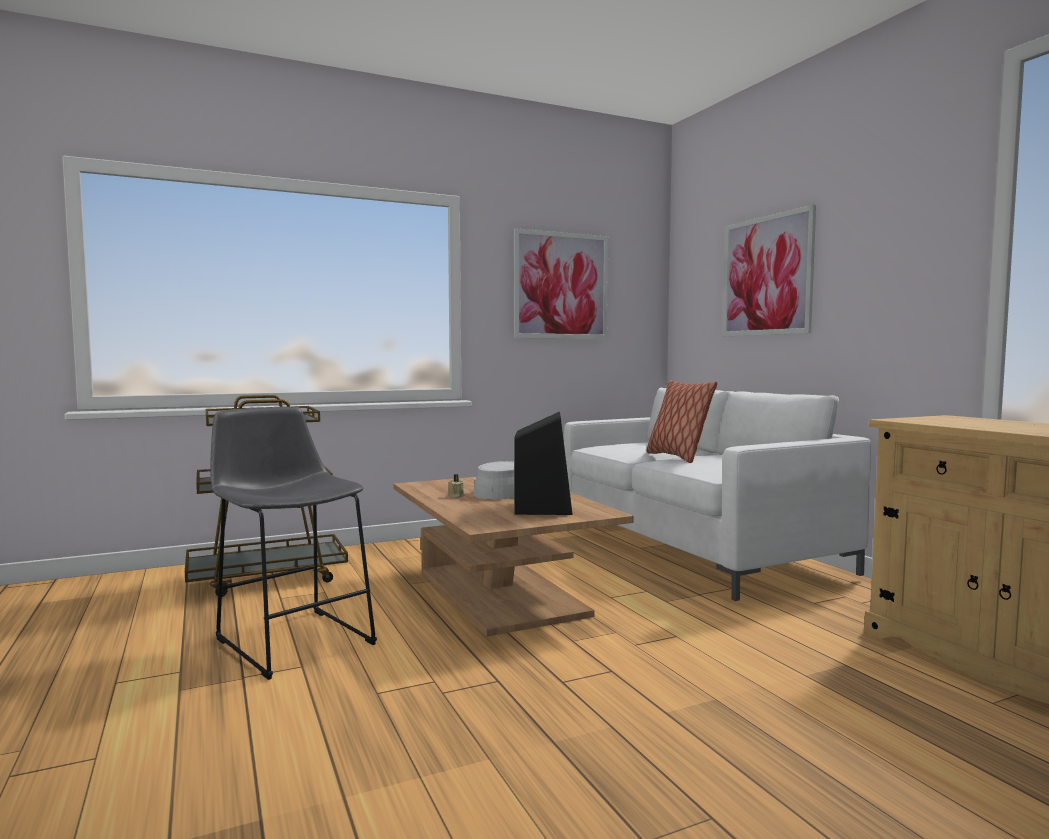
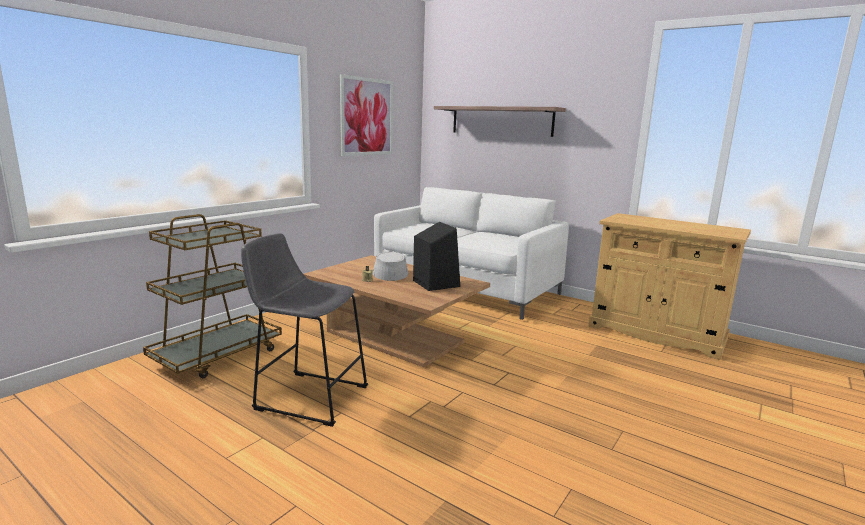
camera: 30 degrees left, 10 degrees up
pillow [646,380,717,463] -> none
picture [723,204,816,336] -> shelf [434,106,566,137]

